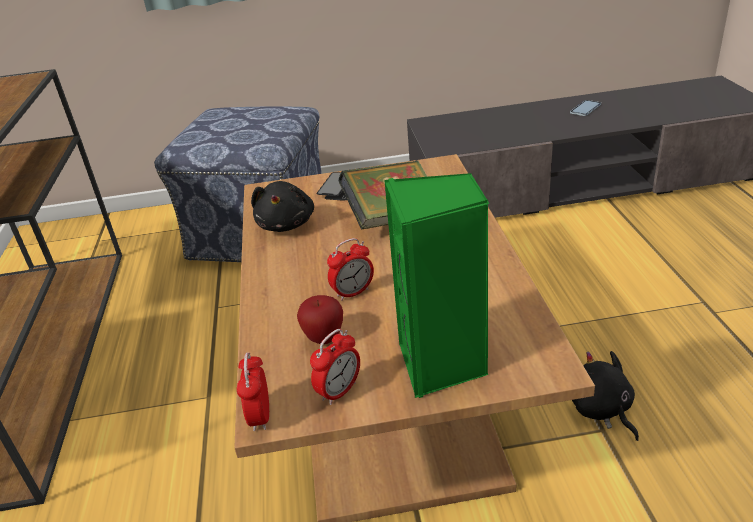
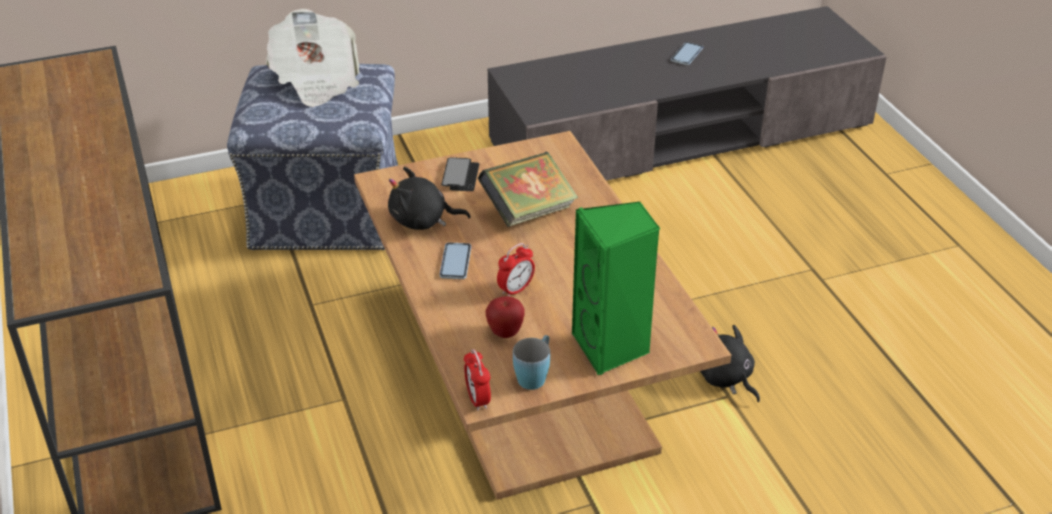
camera: 15 degrees left, 5 degrees up
black plush toy [251,181,314,232] -> black plush toy turned 105 degrees clockwise [388,167,471,230]
alarm clock [310,329,360,405] -> blue mug [513,335,550,390]
none -> newspaper [266,9,359,107]
none -> phone [440,242,471,279]

